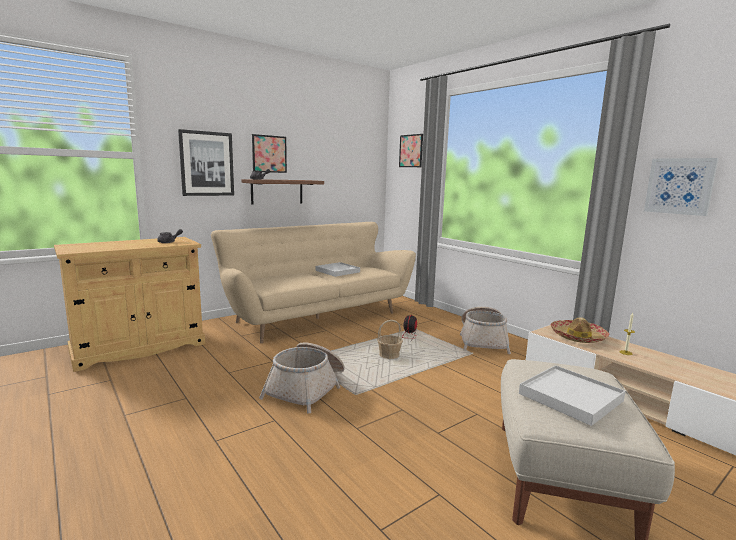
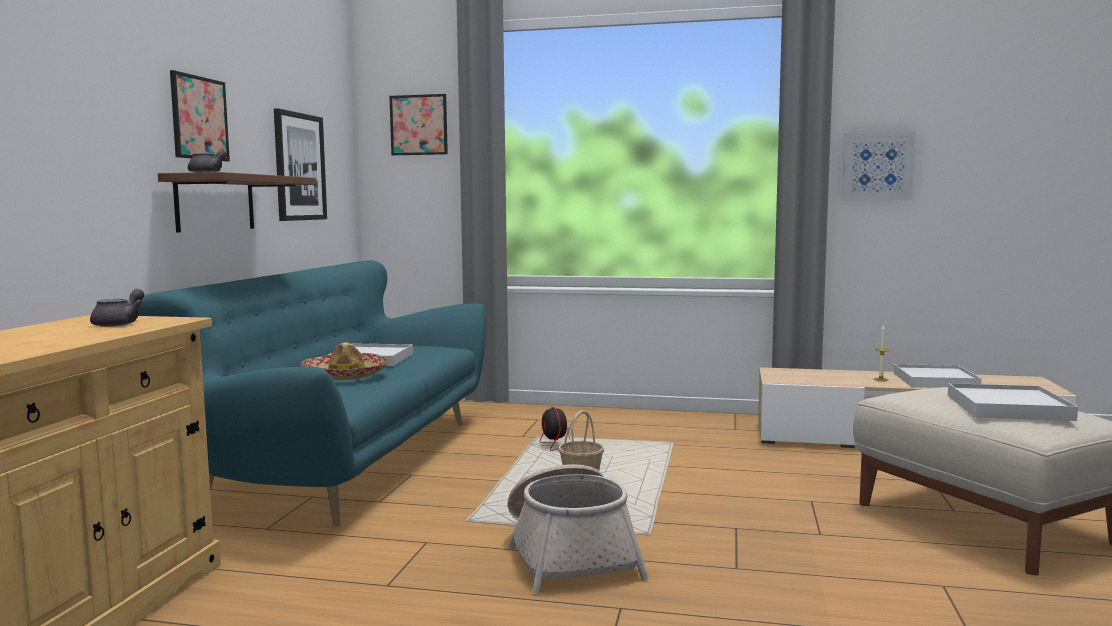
camera: 40 degrees left, 5 degrees down
picture [178,129,234,196] -> picture moved to [274,108,327,221]
beige sofa [211,222,416,343] -> turquoise sofa [138,260,486,527]
basket [460,307,511,354] -> none
hat [551,317,609,343] -> hat moved to [300,342,389,380]
none -> white tray [894,364,982,388]

